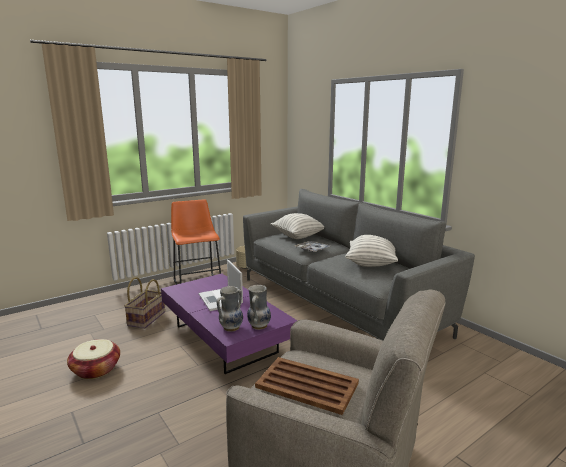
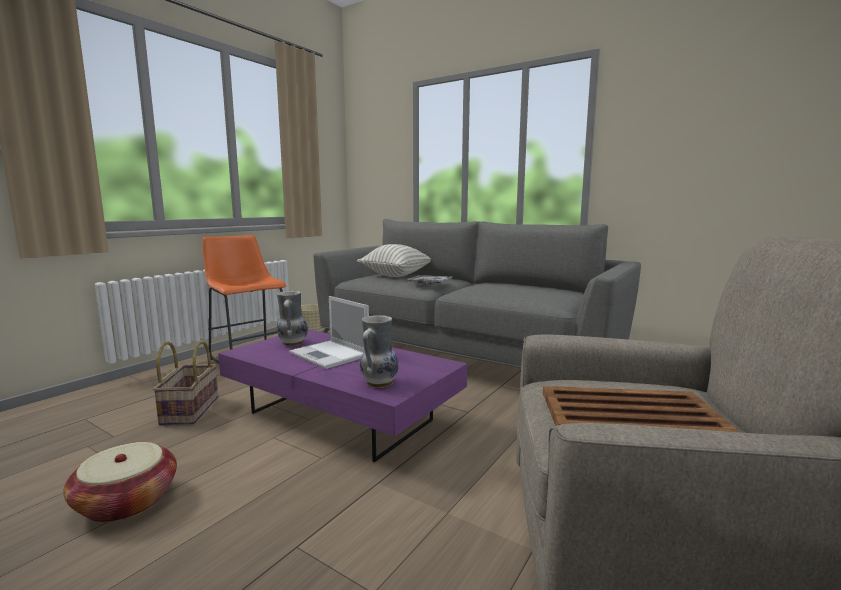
camera: 20 degrees left, 5 degrees down
vase [247,285,271,330] -> vase moved to [277,291,308,346]
pillow [345,235,398,267] -> none

